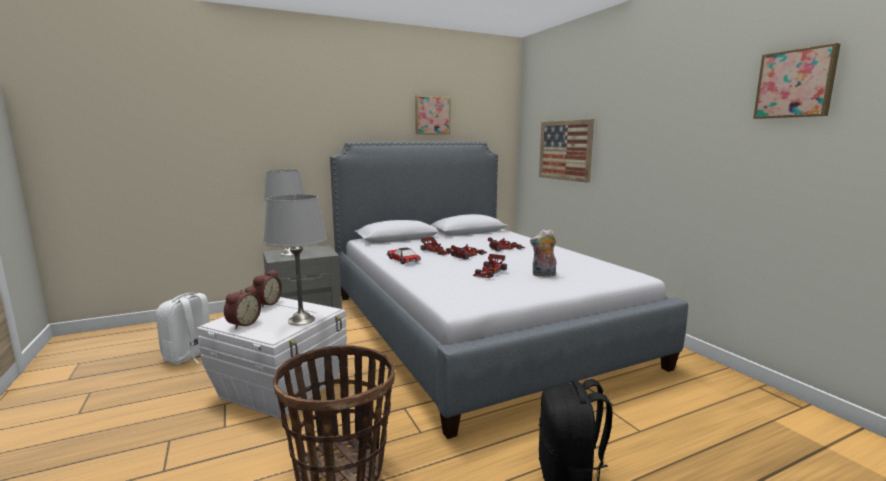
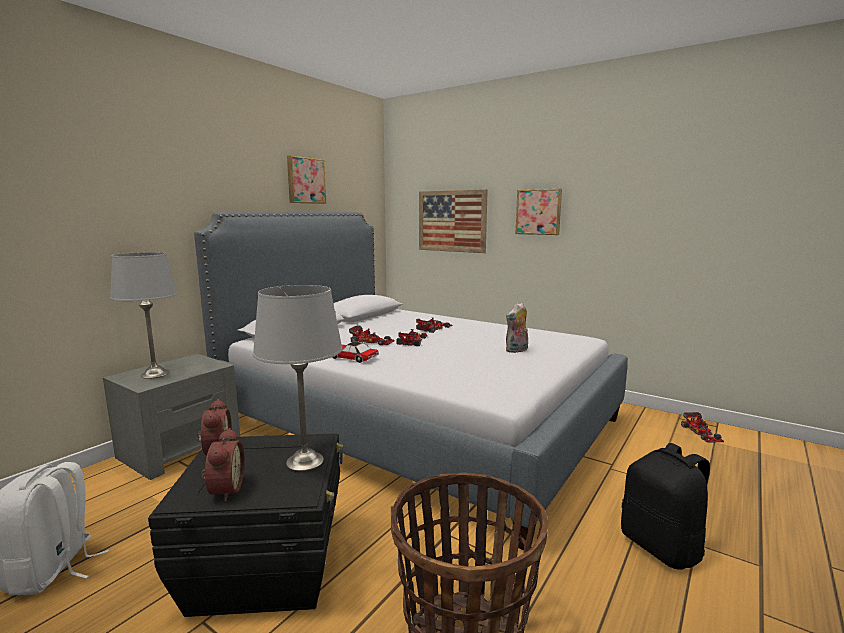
camera: 30 degrees left, 0 degrees up
white storage box [197,297,347,419] -> black storage box [148,434,343,617]
toy car [473,254,507,278] -> toy car moved to [681,412,724,443]
picture [753,43,840,119] -> picture moved to [515,189,562,235]

